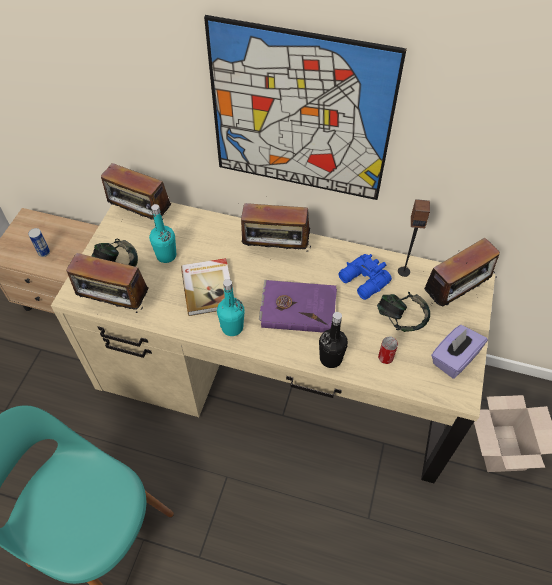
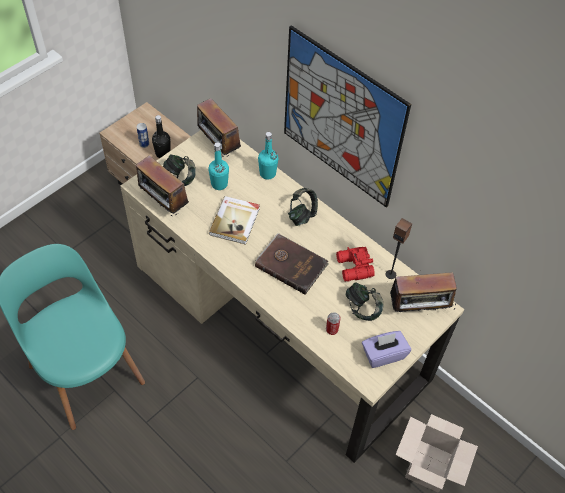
camera: 25 degrees right, 0 degrees up
turquoise bottle [217,279,245,336] -> turquoise bottle moved to [258,132,278,180]
radio [240,203,311,260] -> headphones [288,188,318,226]
purple book [259,280,337,333] -> brown book [255,233,329,295]
black bottle [319,312,348,368] -> black bottle moved to [152,115,170,158]
blue binoculars [338,254,392,300] -> red binoculars [336,247,375,282]

